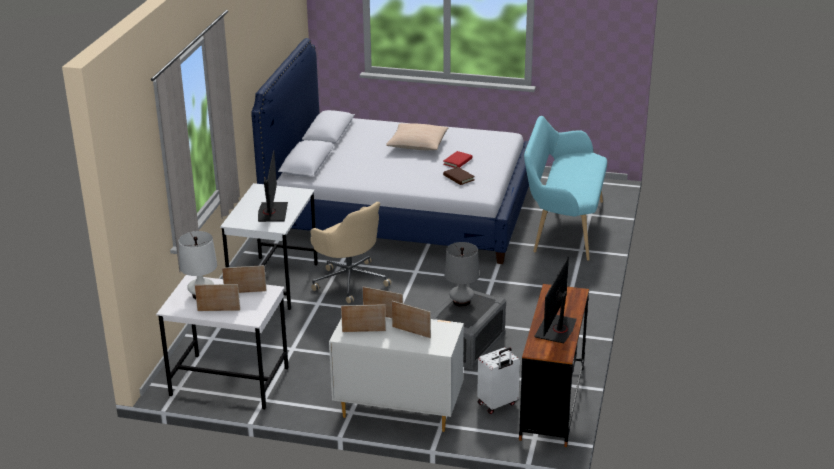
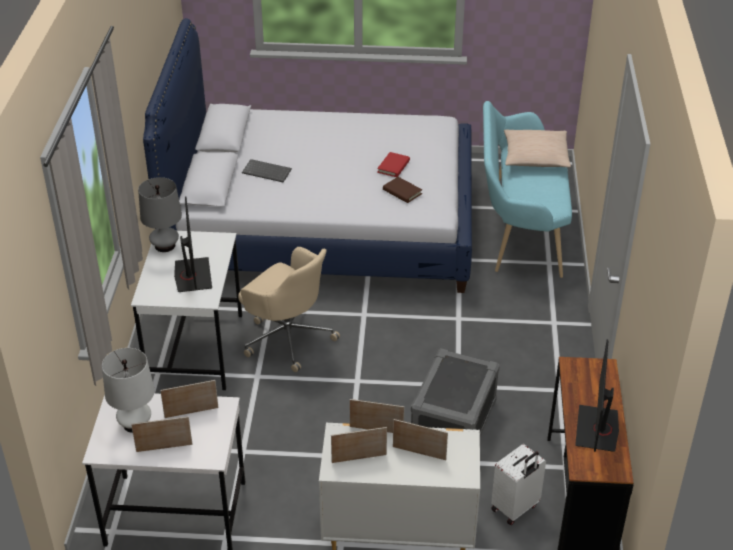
camera: 10 degrees left, 10 degrees up
beige pillow [386,123,448,150] -> beige pillow moved to [504,130,571,167]
grey table lamp [445,242,479,307] -> grey table lamp moved to [138,177,182,252]
none -> keyboard [242,159,292,182]

